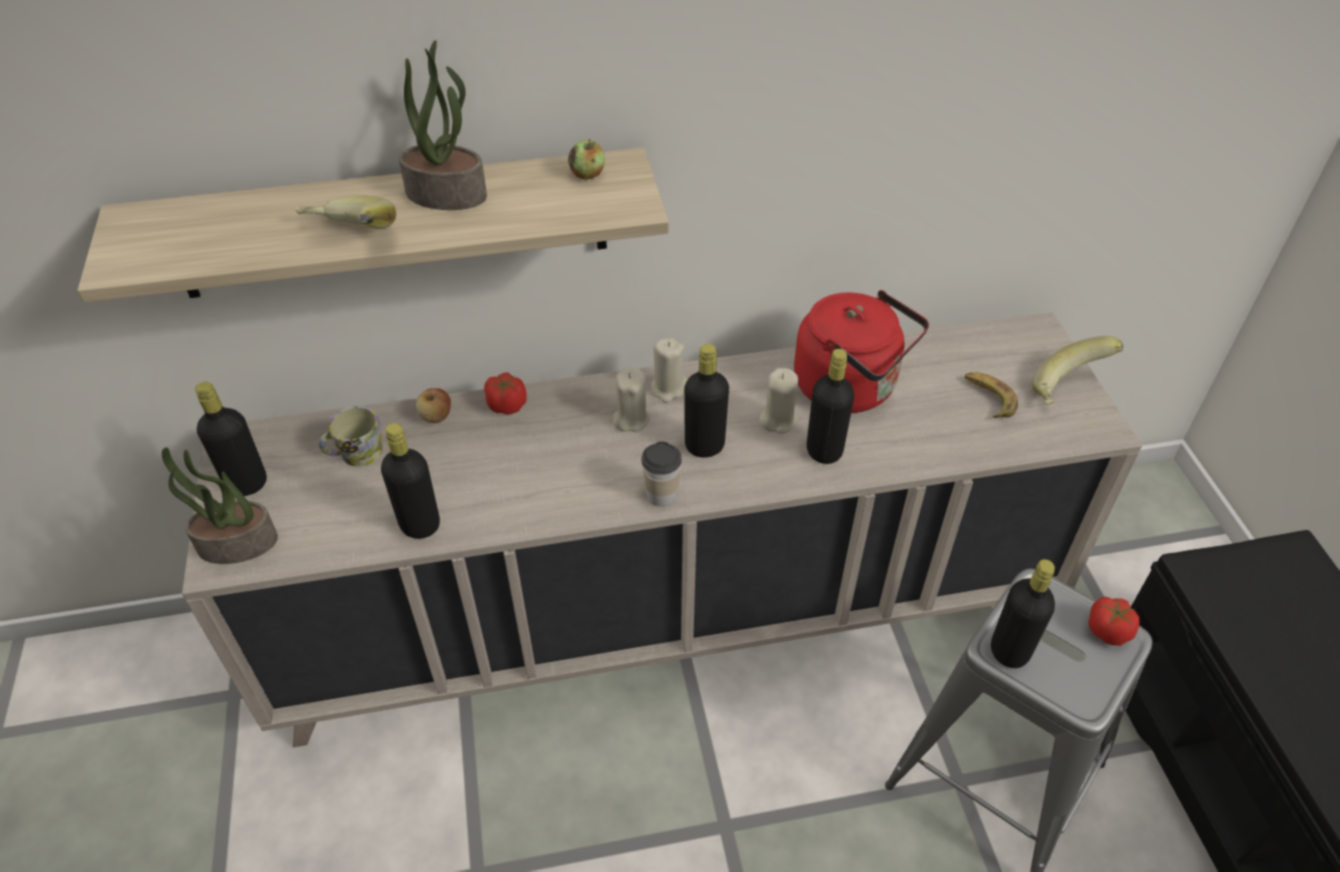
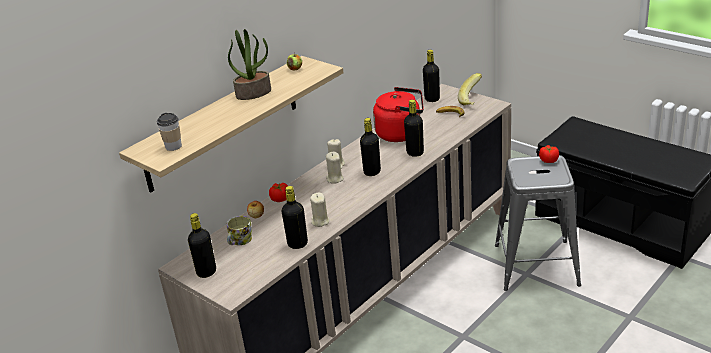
camera: 35 degrees left, 15 degrees down
potted plant [162,447,278,564] -> none
banana [296,196,396,229] -> none
cup [641,441,682,506] -> cup moved to [157,113,182,151]
beige candle [760,368,798,434] -> beige candle moved to [310,193,329,227]
black bottle [991,559,1055,668] -> black bottle moved to [423,50,440,102]

